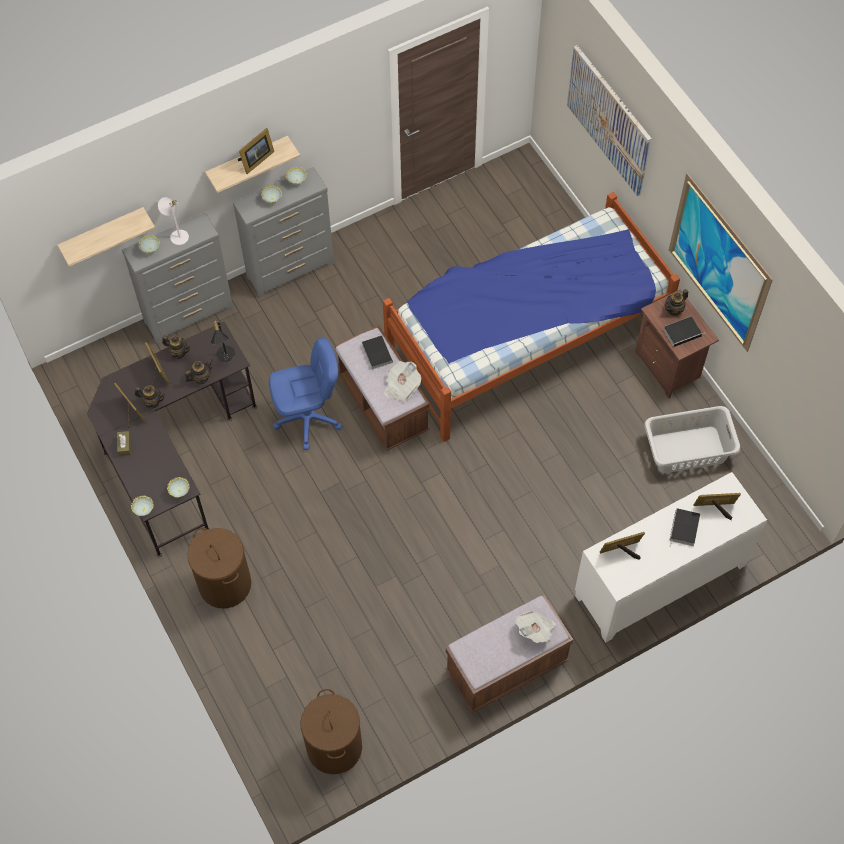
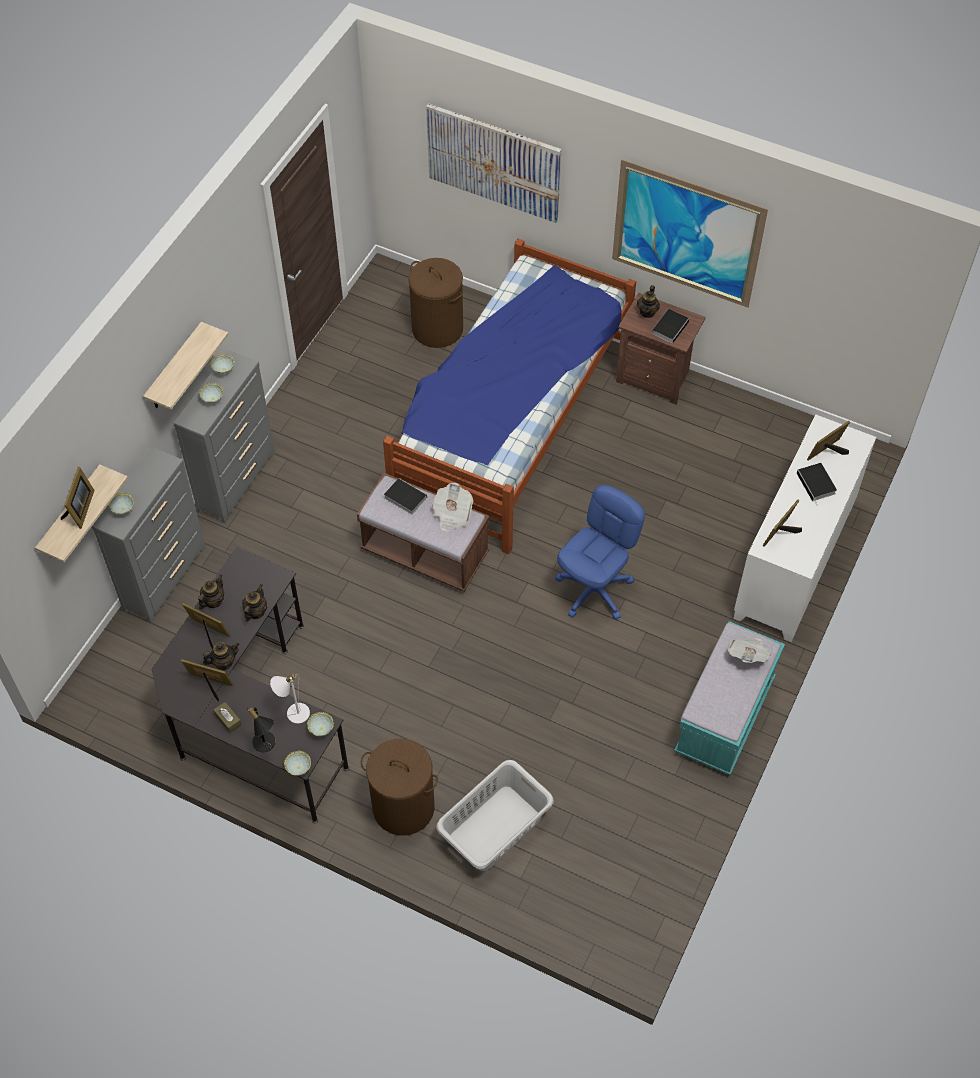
camera: 35 degrees left, 5 degrees down
white table lamp [158,197,189,245] -> white table lamp moved to [270,673,310,724]
teapot [162,335,190,359] -> teapot turned 45 degrees counterclockwise [198,575,224,610]
black table lamp [211,321,235,362] -> black table lamp moved to [247,706,276,752]
picture frame [238,128,274,174] -> picture frame moved to [61,467,95,529]
blue office chair [269,338,342,450] -> blue office chair moved to [555,485,645,620]
brown laundry basket [300,689,362,774] -> brown laundry basket moved to [409,258,463,348]
brown bench [445,595,573,713] -> turquoise bench [674,621,785,775]
grey laundry basket [644,406,740,473] -> grey laundry basket moved to [436,760,554,871]

